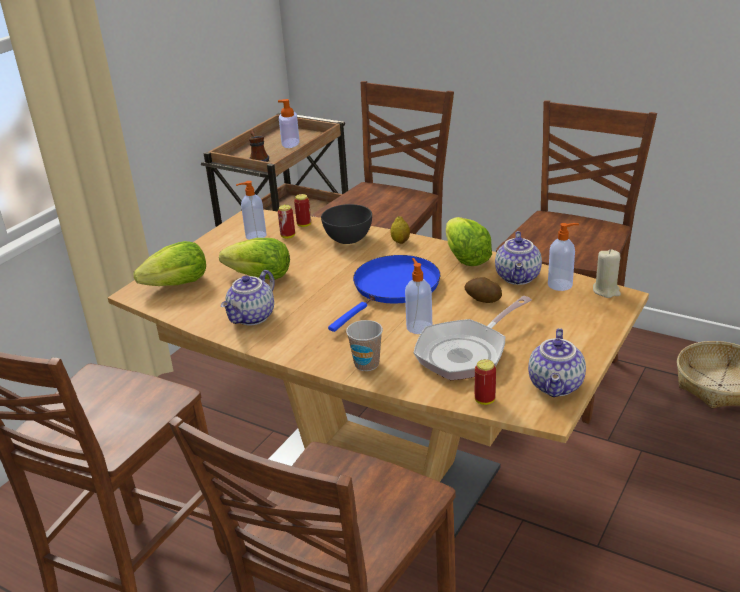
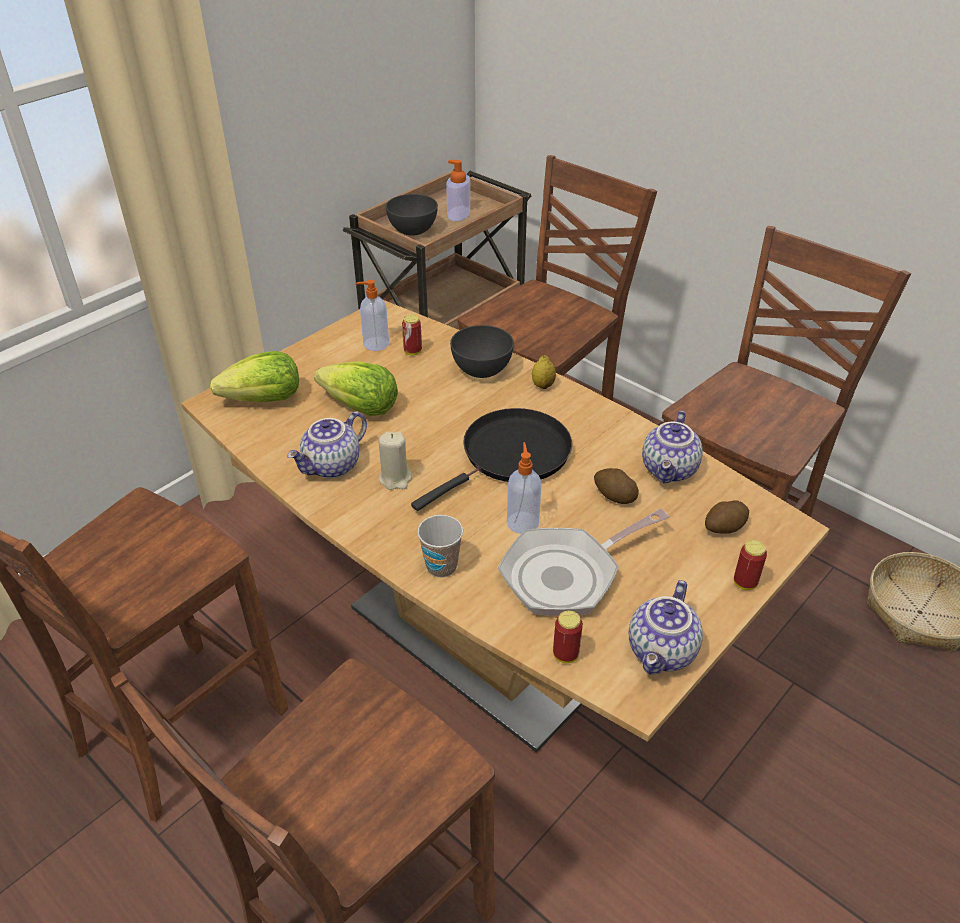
camera: 10 degrees right, 10 degrees up
mug [249,130,269,162] -> grey bowl [386,194,438,236]
can [294,194,311,227] -> can moved to [734,540,767,590]
blue frying pan [328,255,441,332] -> black frying pan [411,408,572,511]
lettuce [446,217,492,266] -> none
soap dispenser [548,223,579,291] -> none
beige candle [593,249,621,298] -> beige candle moved to [378,432,412,490]
none -> potato [705,500,749,534]

